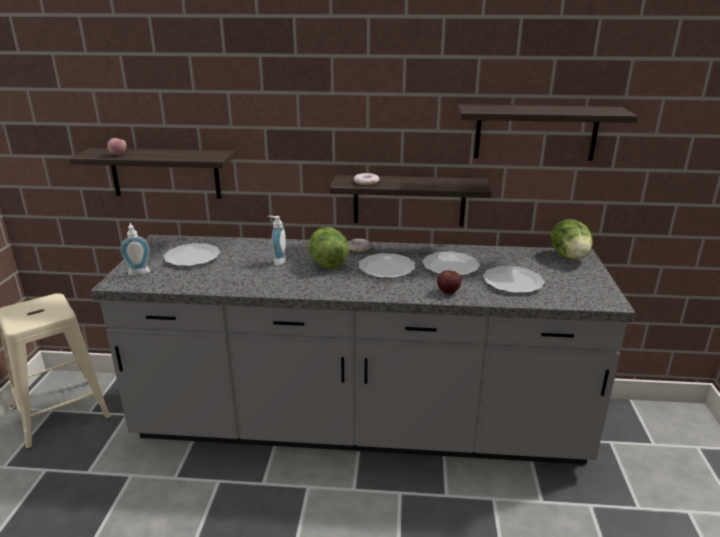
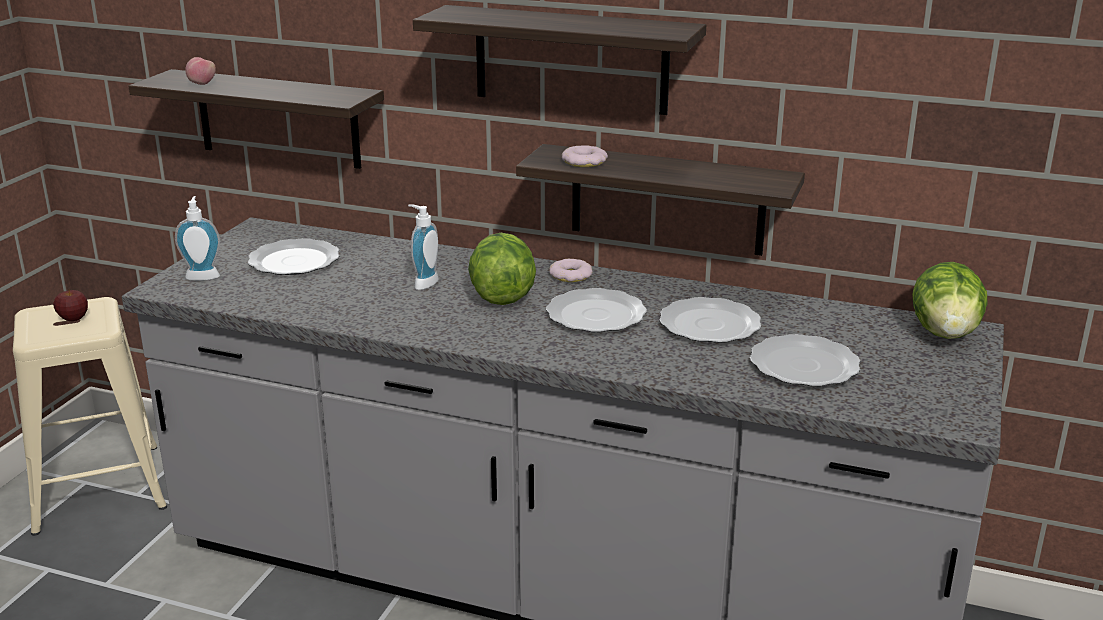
camera: 15 degrees right, 0 degrees up
apple [437,270,461,294] -> apple moved to [53,289,88,321]
shelf [457,104,638,161] -> shelf moved to [413,5,706,115]

